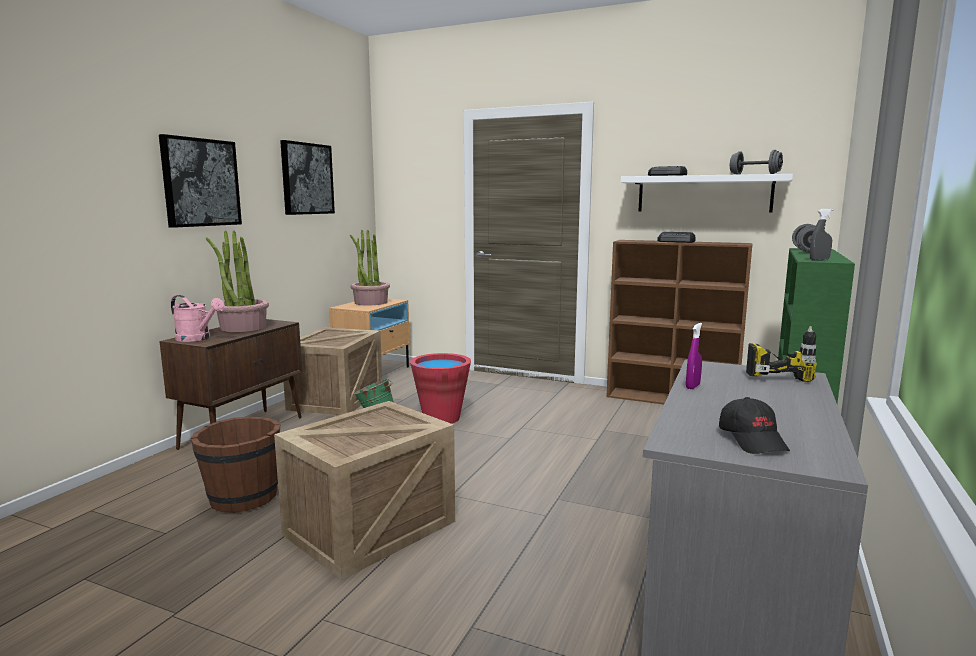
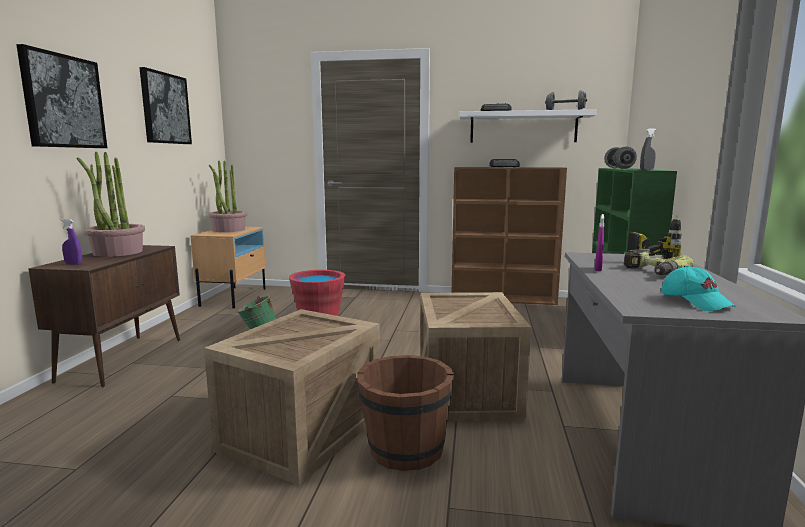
camera: 15 degrees left, 0 degrees up
pink watering can [171,295,225,342] -> purple spray bottle [61,219,82,265]
brown bucket [190,417,280,513] -> brown bucket moved to [357,355,454,471]
crate [283,327,382,415] -> crate moved to [420,292,531,422]
black cap [719,397,790,454] -> turquoise cap [661,265,735,311]
none -> power drill [624,249,694,275]

